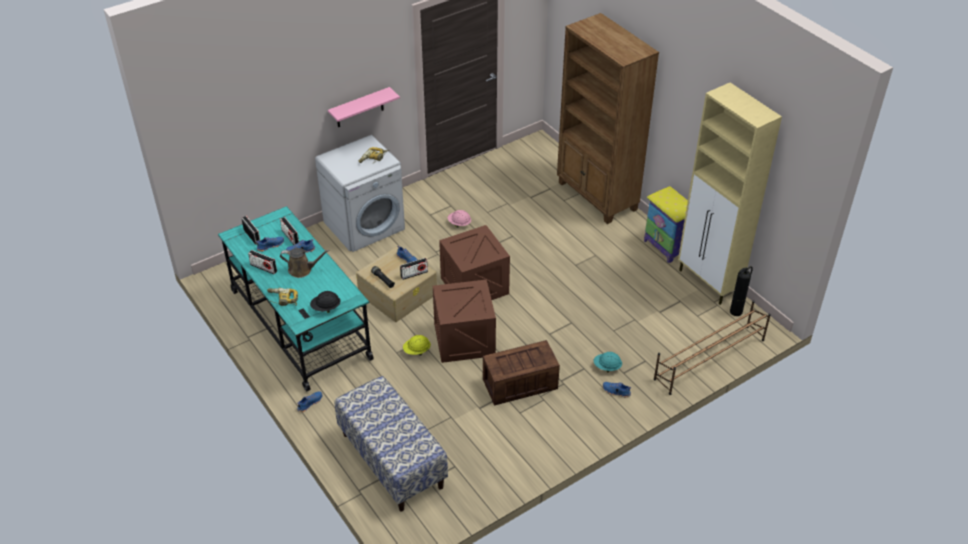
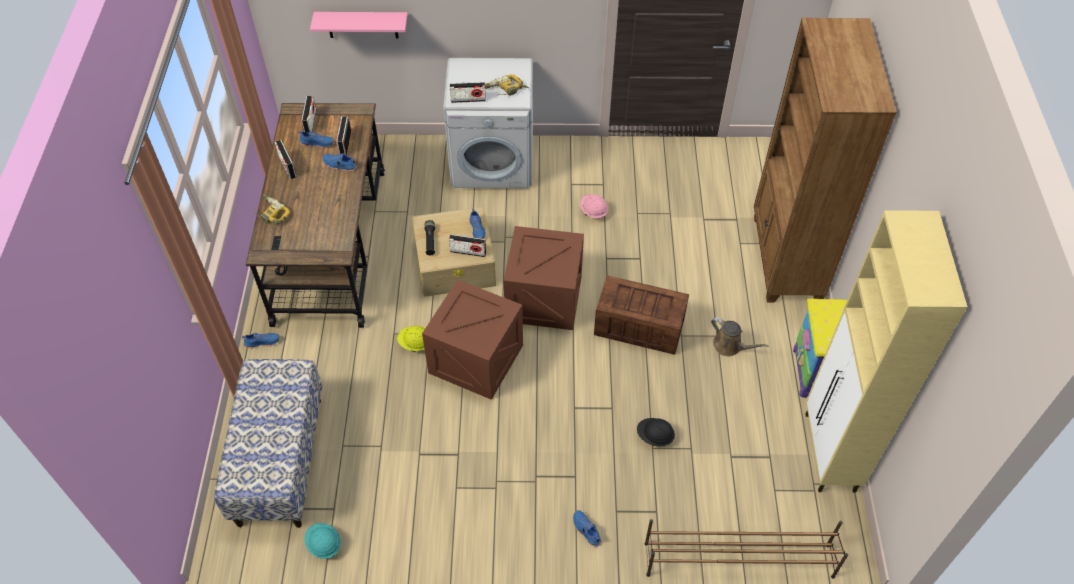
camera: 35 degrees right, 10 degrees up
turquoise desk [218,206,374,391] -> brown desk [246,103,385,328]
brown watering can [280,248,330,278] -> brown watering can moved to [711,317,769,356]
black hard hat [310,291,340,313] -> black hard hat moved to [637,418,675,447]
pink shelf [328,87,400,127] -> pink shelf moved to [310,12,407,38]
crate [483,340,560,406] -> crate moved to [594,275,689,355]
turquoise hard hat [594,352,622,373] -> turquoise hard hat moved to [304,523,341,559]
fire extinguisher [730,266,753,316] -> none
none -> radio [450,82,486,103]

